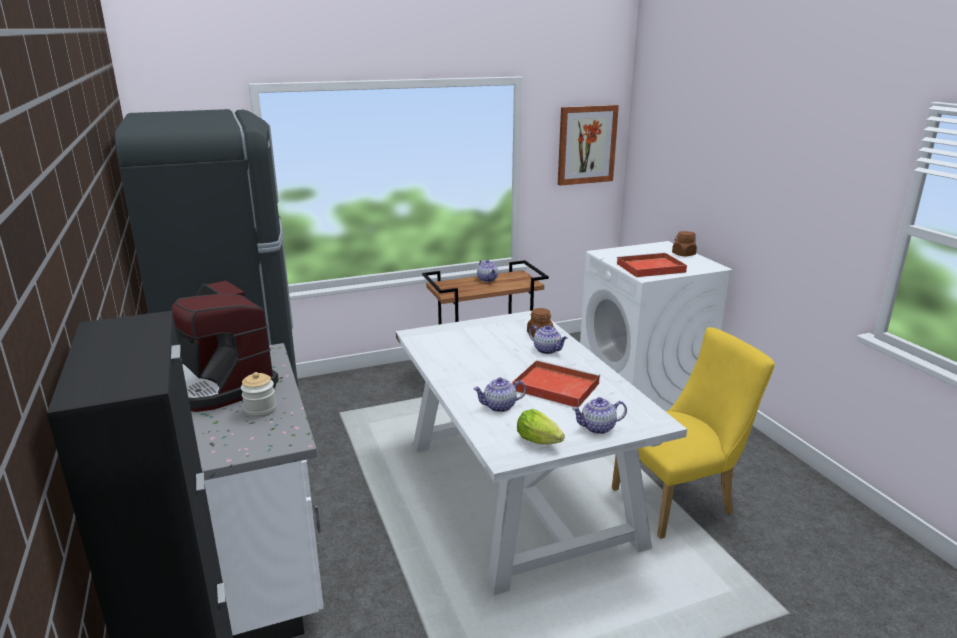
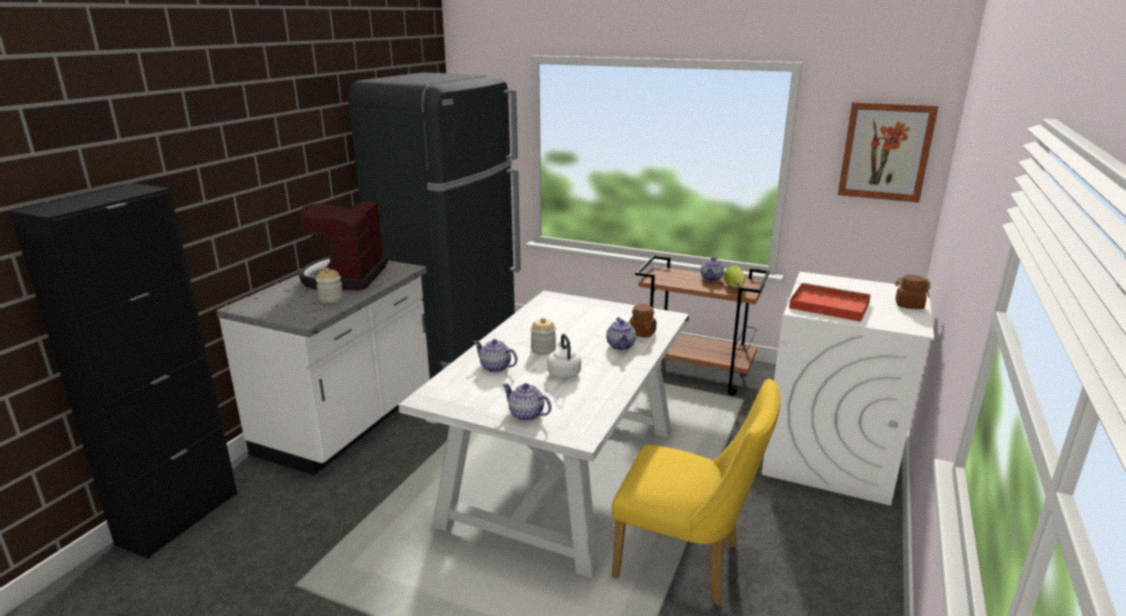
camera: 45 degrees right, 0 degrees up
red tray [513,360,600,408] -> white kettle [547,334,581,379]
lettuce [517,409,565,445] -> lettuce moved to [723,265,745,288]
none -> jar [531,318,556,355]

